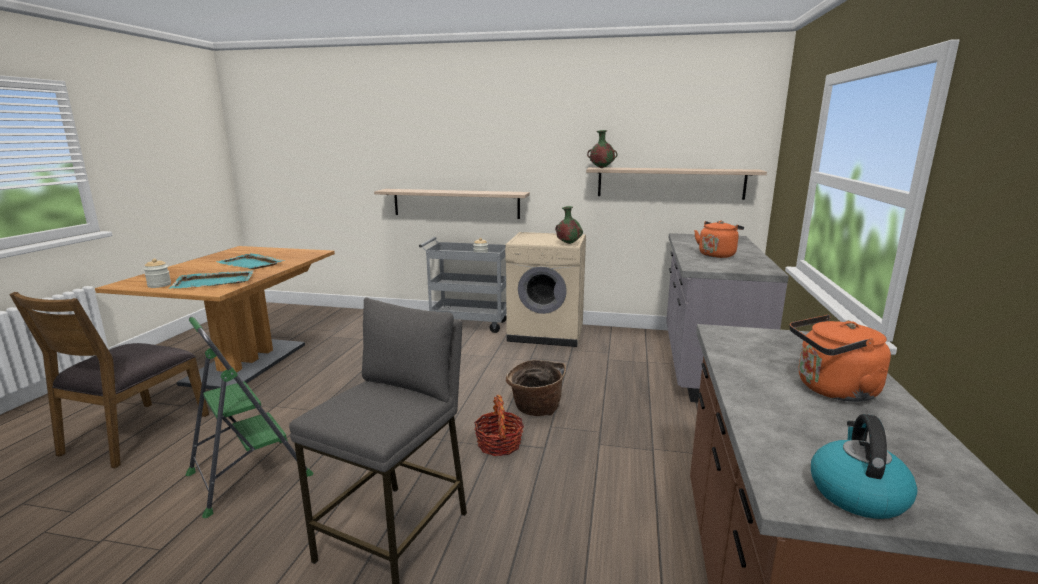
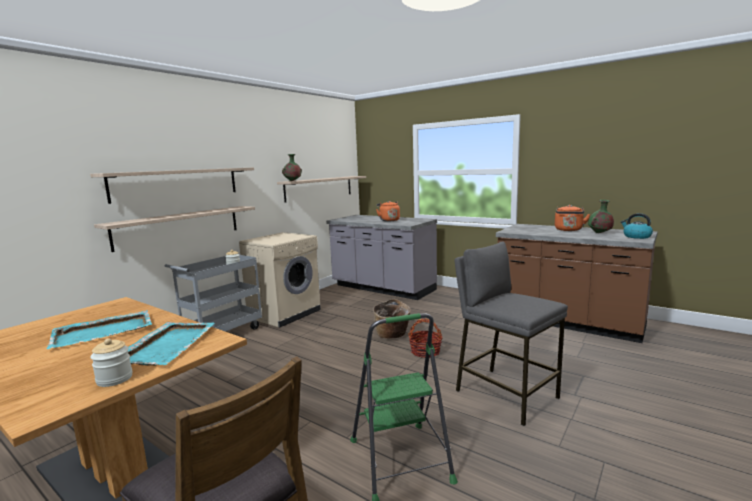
camera: 65 degrees left, 5 degrees down
green vase [555,206,583,244] -> green vase moved to [588,200,614,233]
none -> shelf [90,167,254,204]

